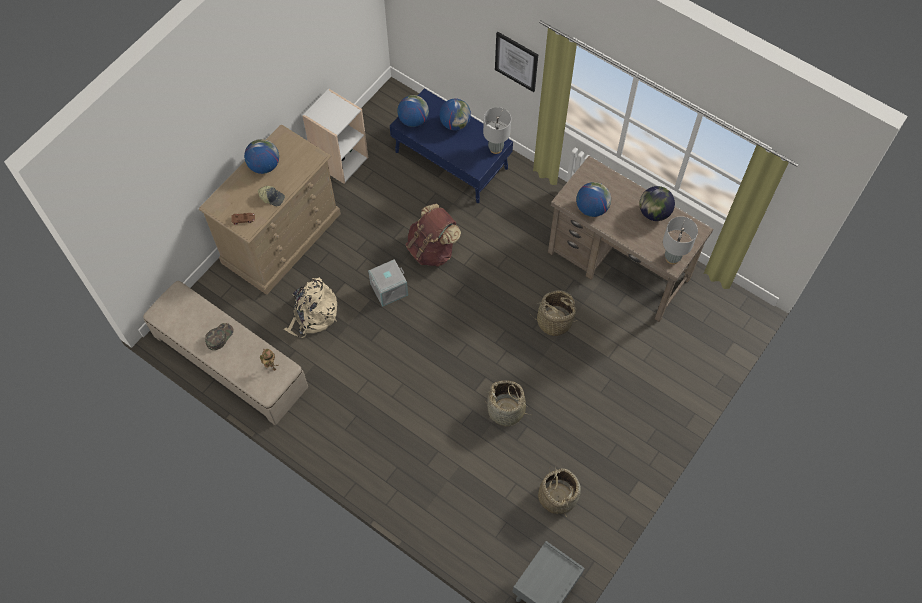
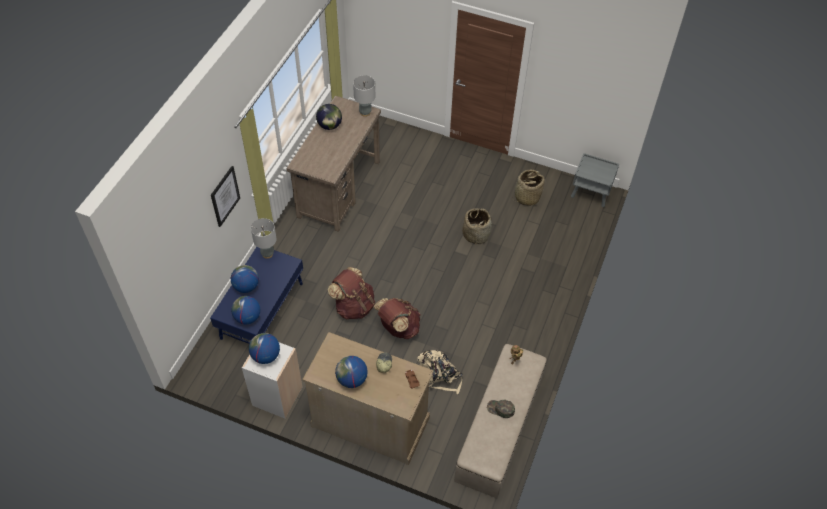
camera: 105 degrees left, 10 degrees down
grey storage box [368,259,408,307] -> brown backpack [373,298,421,339]
basket [529,290,578,336] -> none
globe [576,182,611,217] -> globe moved to [249,333,280,364]

